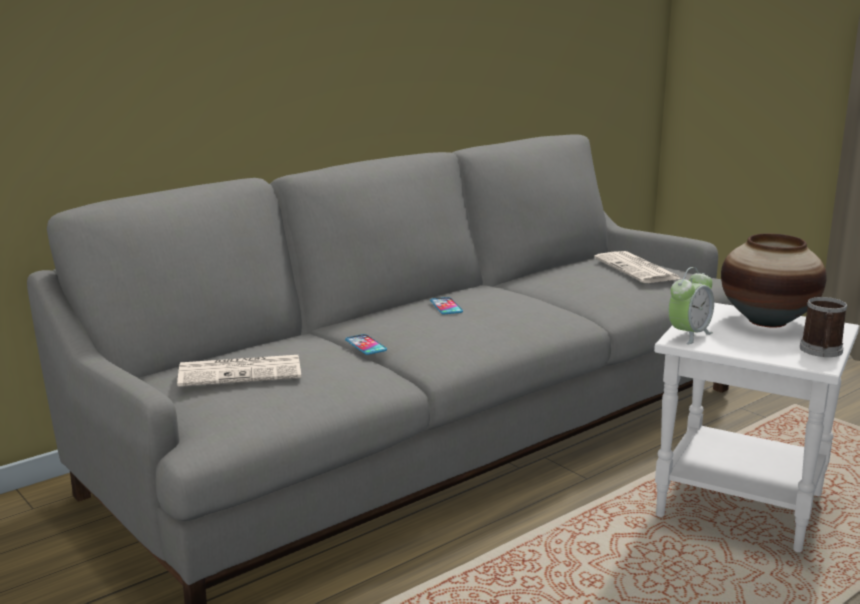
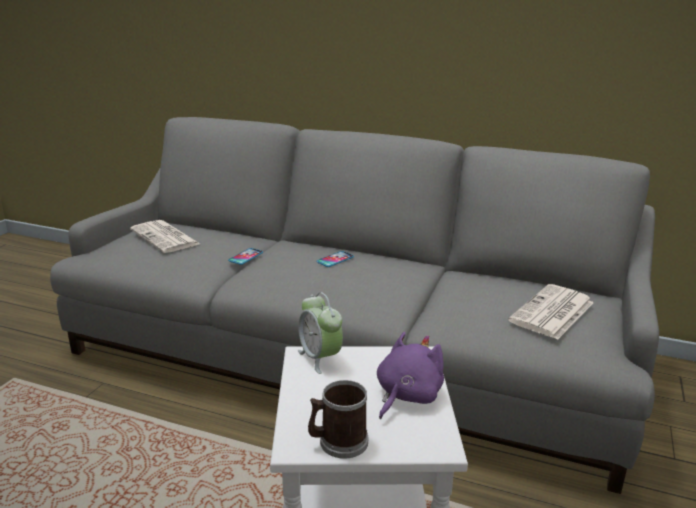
camera: 60 degrees right, 5 degrees up
alarm clock [668,267,714,345] -> alarm clock turned 45 degrees clockwise [298,292,343,374]
vase [721,234,827,328] -> purple plush toy [377,332,444,419]

